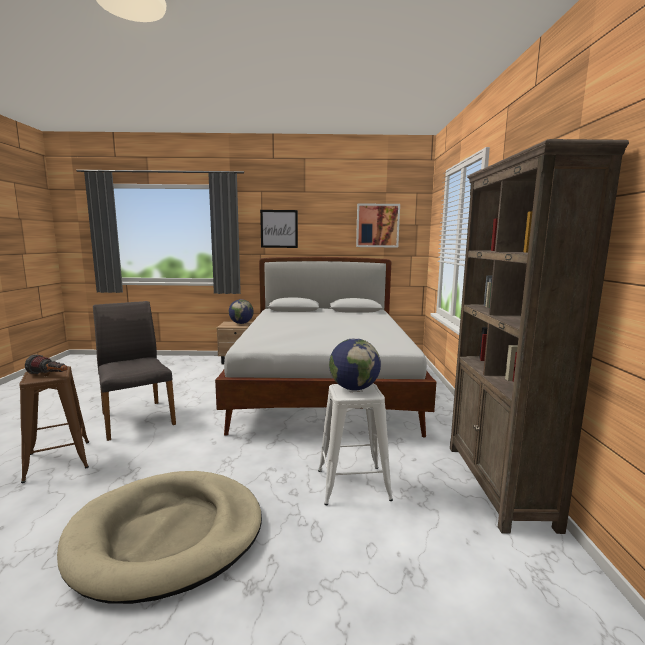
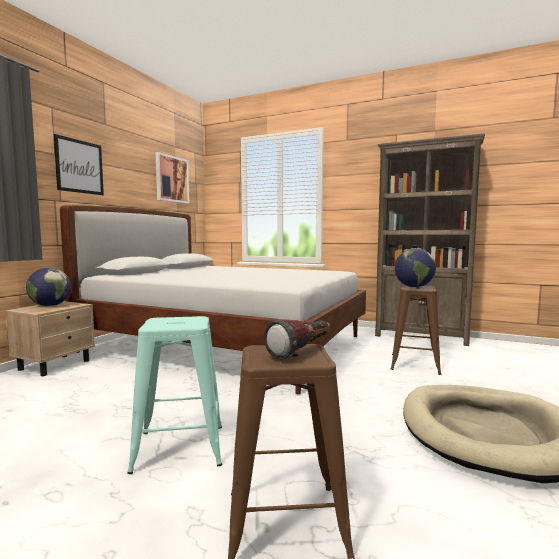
camera: 65 degrees left, 5 degrees down
grey chair [93,301,176,441] -> turquoise stool [127,316,222,474]
white stool [318,384,393,505] -> brown stool [391,285,442,375]

